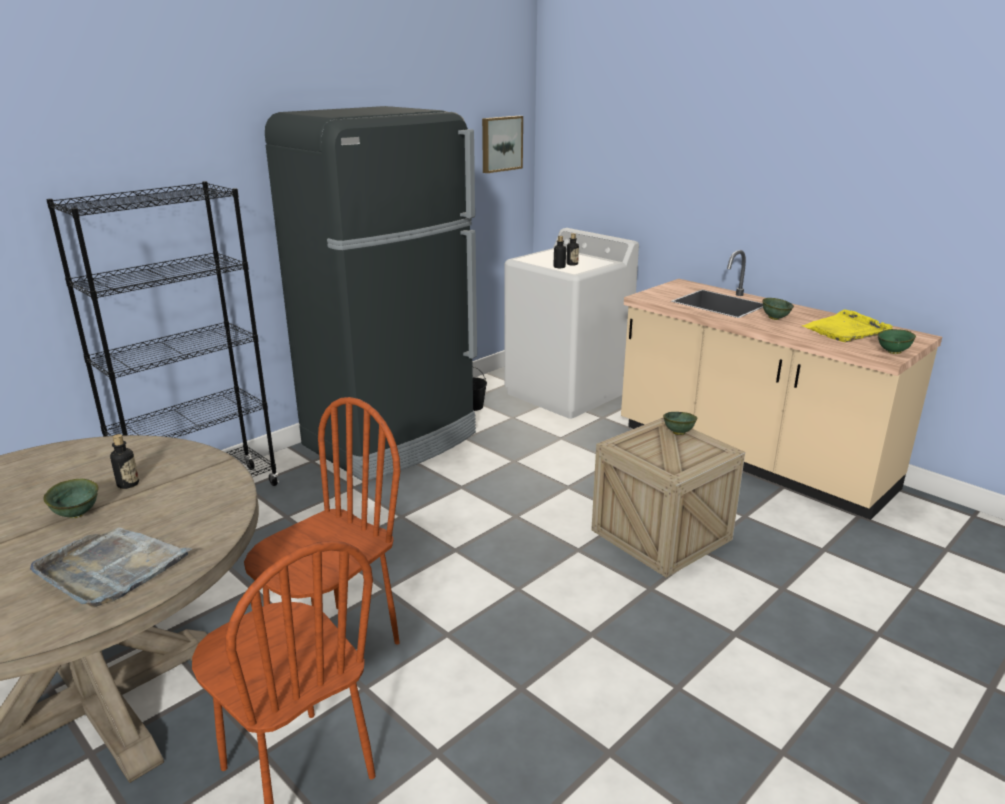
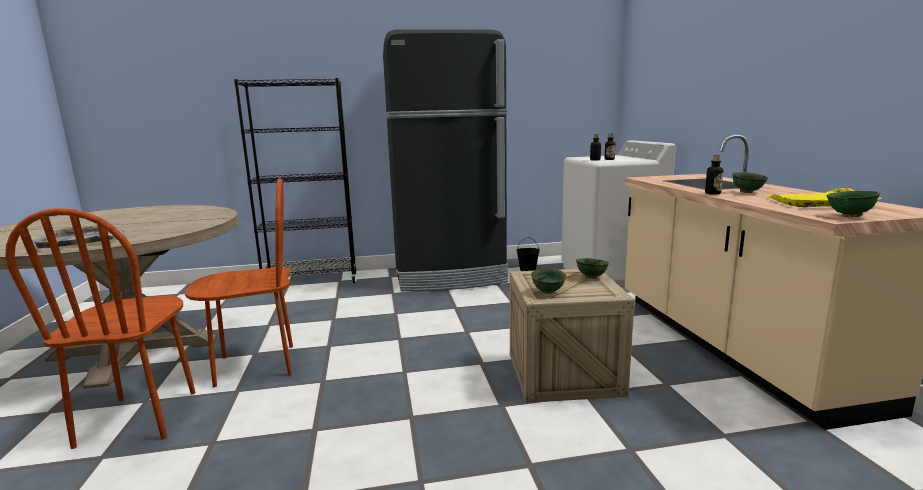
camera: 35 degrees right, 10 degrees down
green bowl [44,479,99,518] -> green bowl moved to [531,268,566,294]
bottle [110,434,139,489] -> bottle moved to [705,155,724,195]
picture [482,116,523,173] -> none

